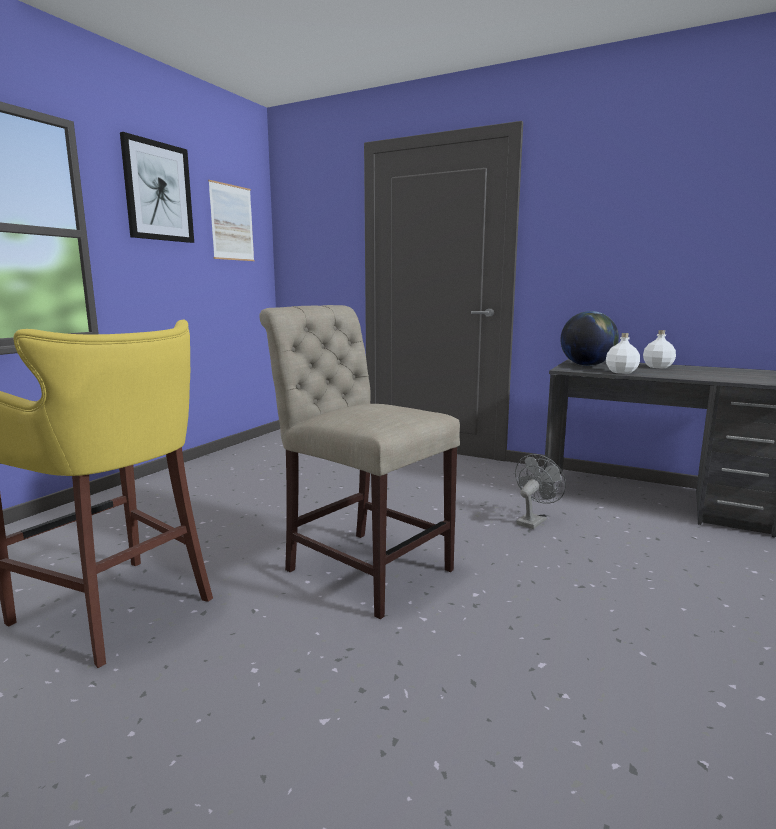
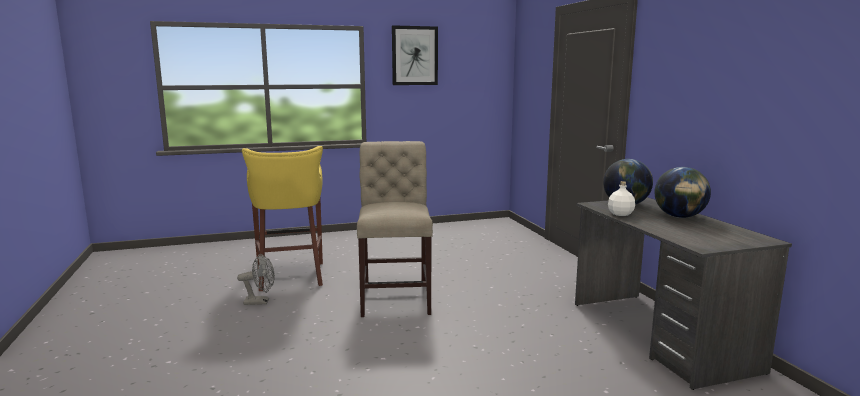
camera: 45 degrees right, 0 degrees up
picture [208,180,254,261] -> none
grey fan [515,454,566,529] -> grey fan moved to [237,254,275,305]
white bottle [643,330,676,368] -> globe [654,167,711,218]

